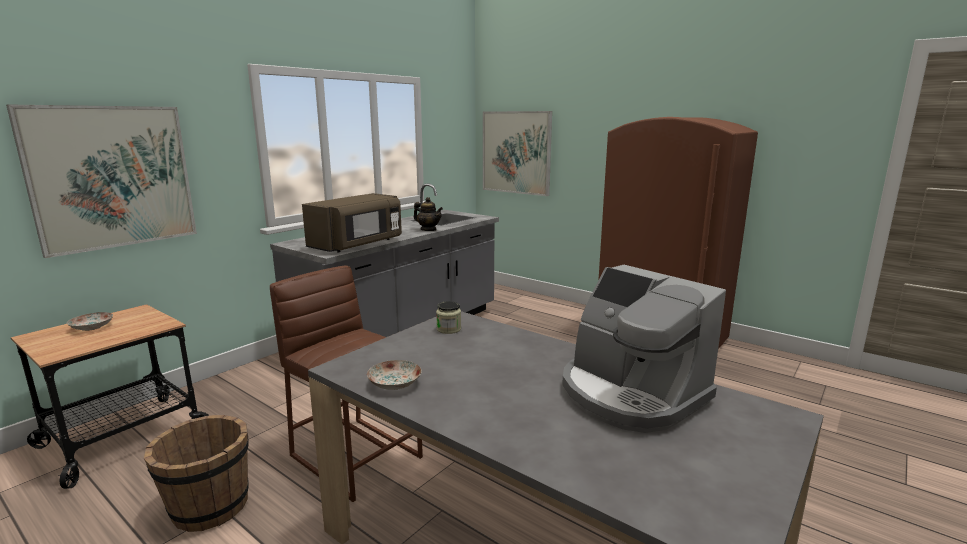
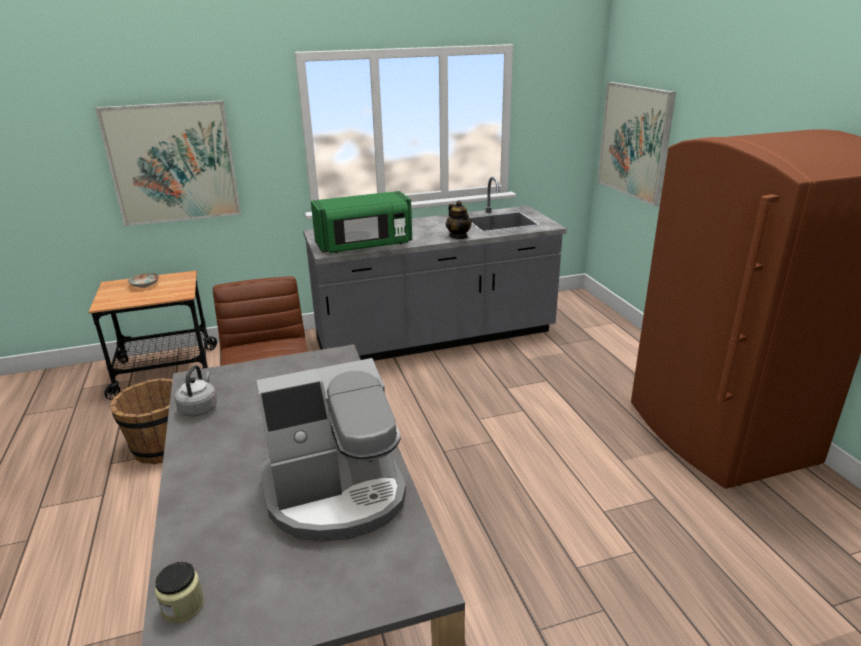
camera: 35 degrees right, 10 degrees up
brown microwave [302,193,402,253] -> green microwave [311,191,412,253]
plate [367,360,421,390] -> grey kettle [175,365,217,417]
jar [436,301,461,334] -> jar moved to [155,562,204,623]
coffee machine [562,265,726,433] -> coffee machine turned 105 degrees counterclockwise [257,358,406,542]

